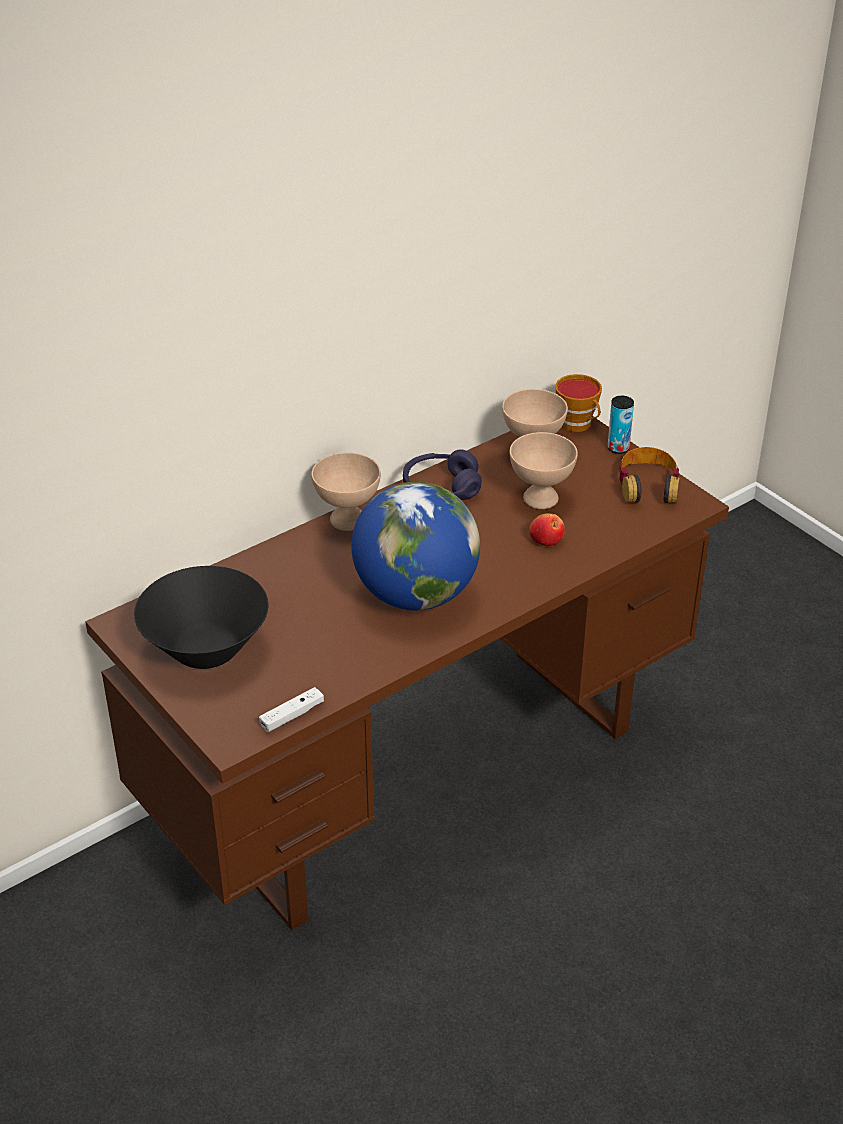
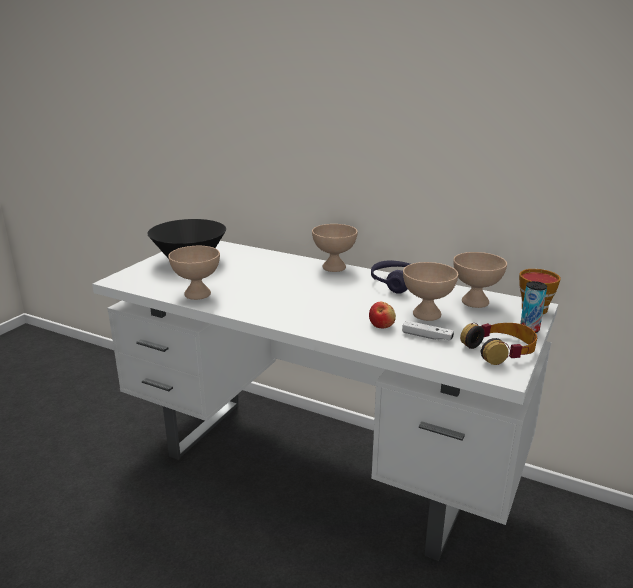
camera: 65 degrees right, 15 degrees down
brown desk [85,416,729,931] -> white desk [92,241,558,561]
white game controller [259,687,324,733] -> white game controller moved to [403,320,454,341]
globe [351,482,480,610] -> none
none -> beige bowl [168,246,220,300]

